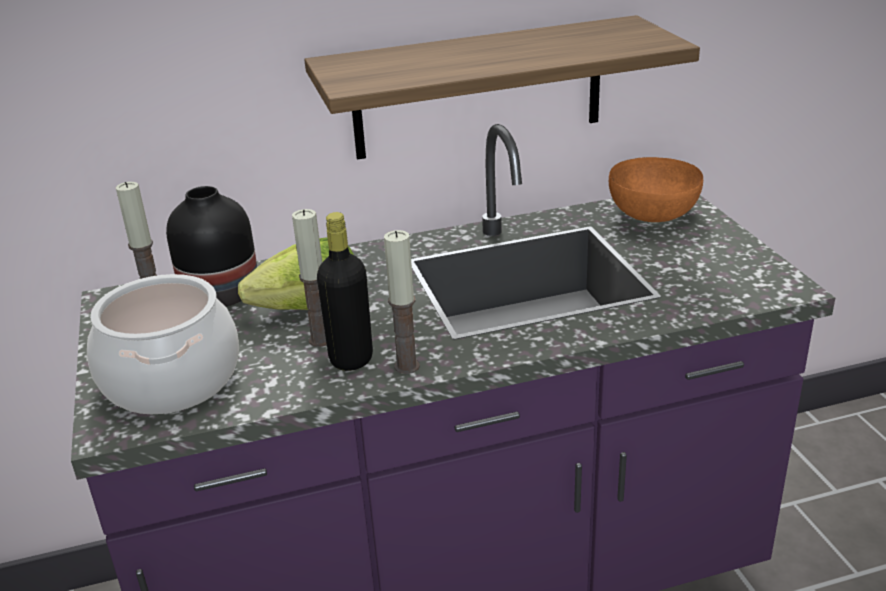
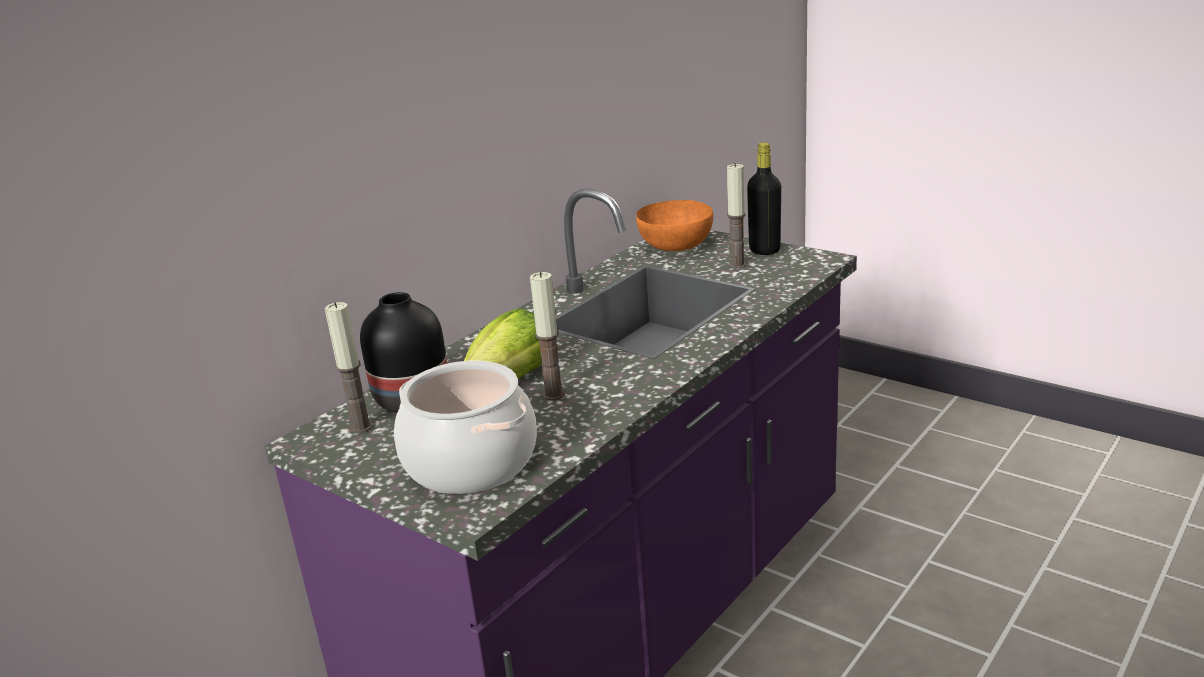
camera: 35 degrees left, 5 degrees down
shelf [304,15,700,160] -> none
black bottle [317,212,373,371] -> black bottle moved to [747,142,781,255]
candle [384,230,420,374] -> candle moved to [727,163,746,268]

